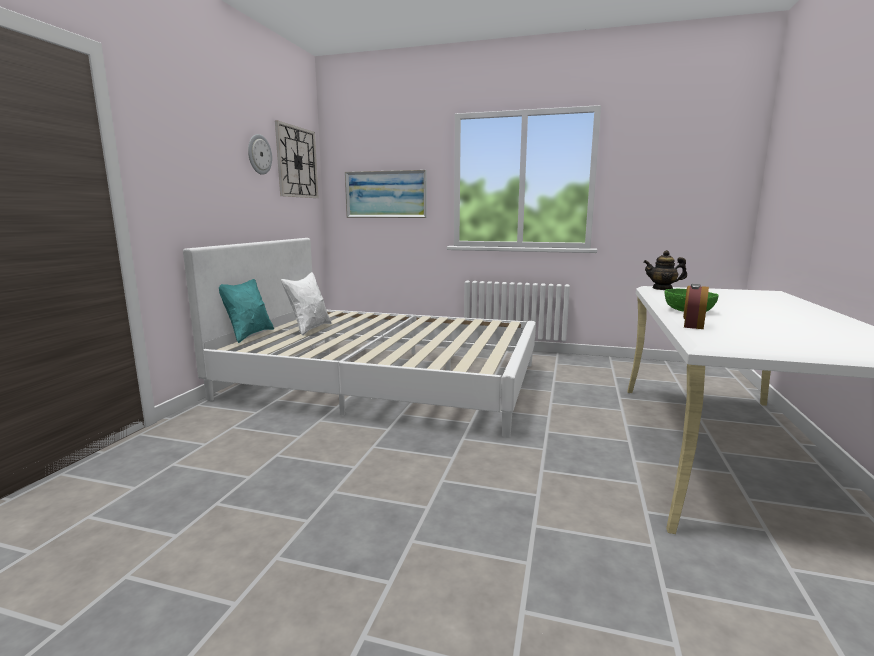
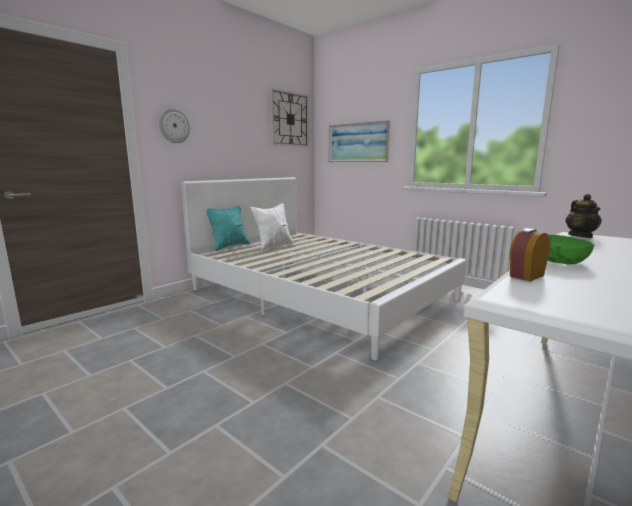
camera: 25 degrees right, 0 degrees up
wall clock [248,134,272,175] -> wall clock moved to [159,108,190,143]
teapot [644,250,687,290] -> teapot turned 120 degrees counterclockwise [565,194,602,238]

